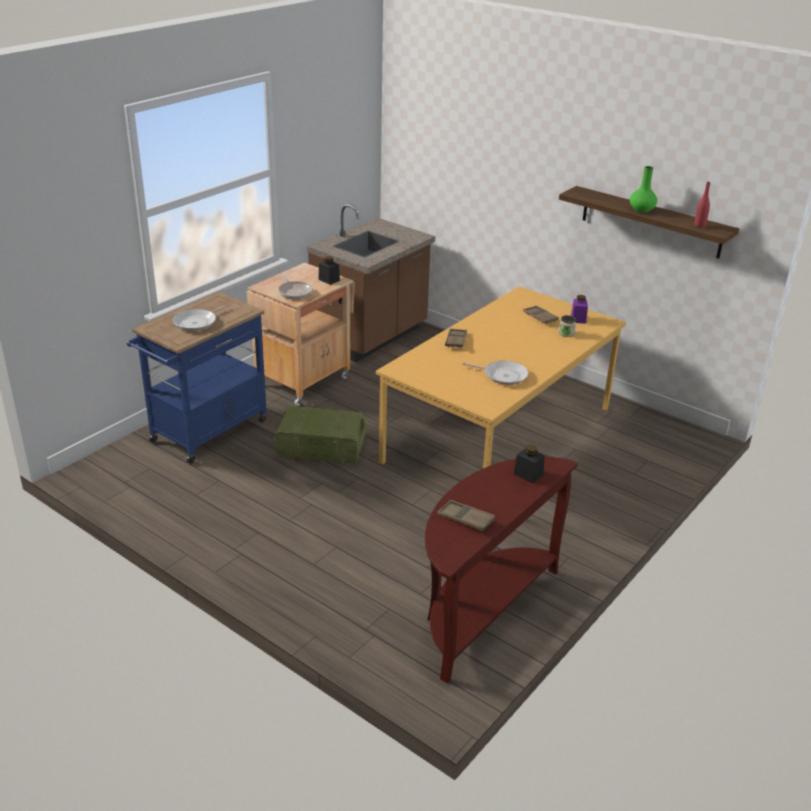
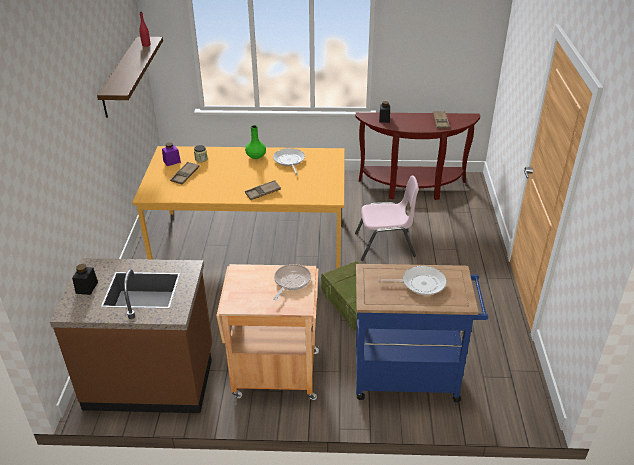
camera: 125 degrees left, 5 degrees up
black jar [318,256,340,285] -> black jar moved to [72,264,98,295]
green vase [630,166,657,213] -> green vase moved to [245,125,266,159]
none -> pink chair [355,175,419,261]

